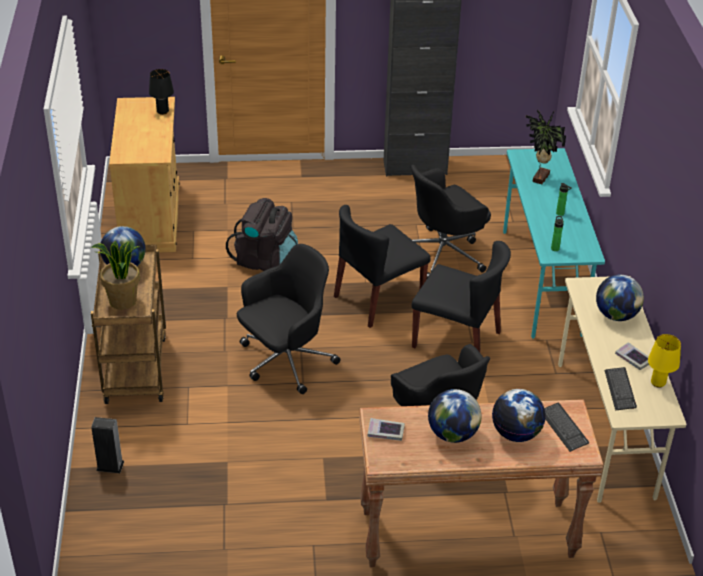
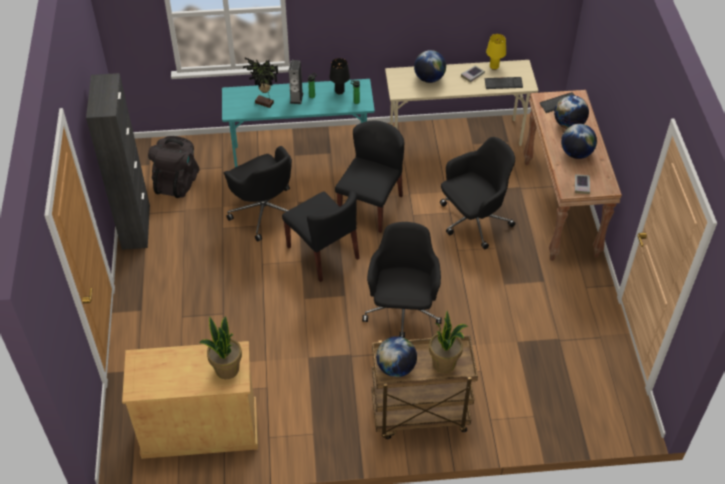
camera: 90 degrees left, 10 degrees up
speaker [91,417,124,473] -> speaker moved to [289,60,303,104]
black table lamp [149,69,174,115] -> black table lamp moved to [329,58,350,94]
black backpack [226,198,298,271] -> black backpack moved to [148,136,199,198]
black office chair [237,244,341,394] -> black office chair turned 45 degrees clockwise [362,222,442,338]
none -> potted plant [199,316,242,379]

